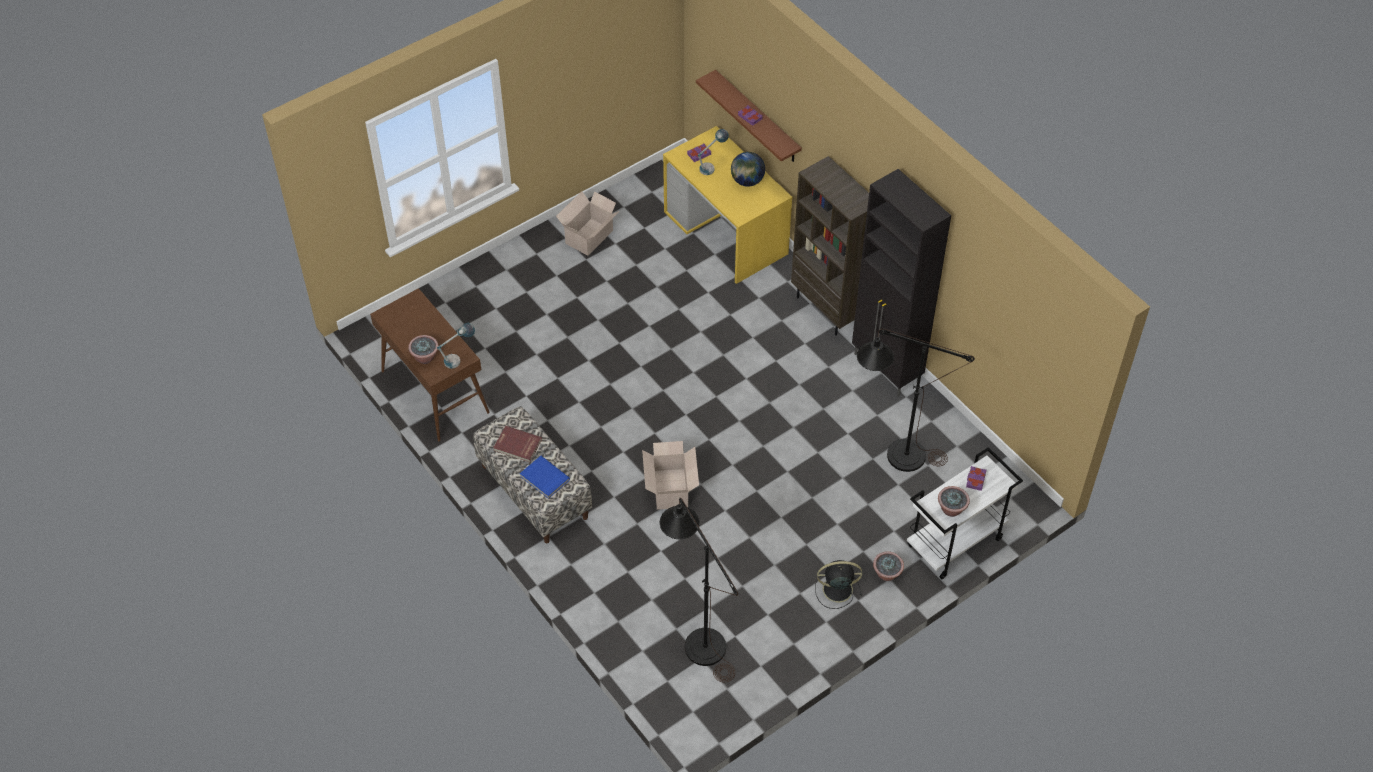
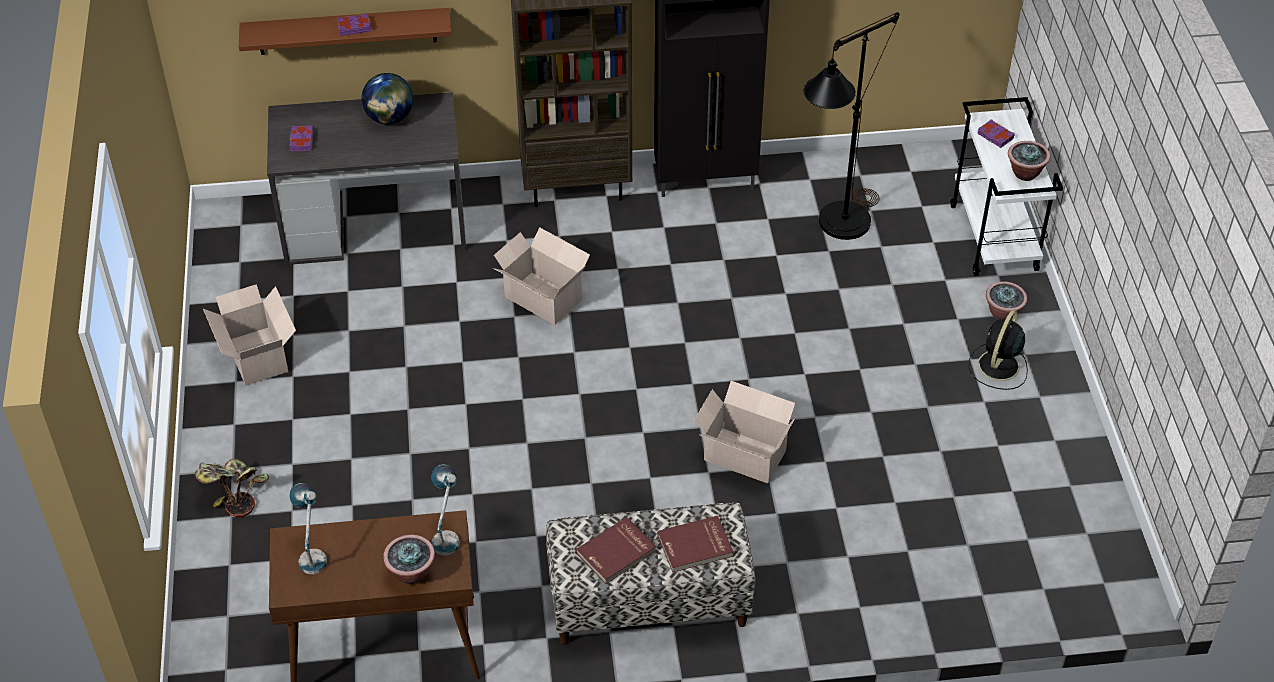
camera: 60 degrees left, 5 degrees down
blue book [520,456,570,499] -> red book [657,516,734,572]
black floor lamp [660,498,738,682] -> none
yellow desk [663,126,793,284] -> grey desk [267,92,466,265]
table lamp [697,129,729,175] -> table lamp moved to [289,483,327,574]
none -> potted plant [195,459,269,518]
none -> cardboard box [493,227,590,325]

